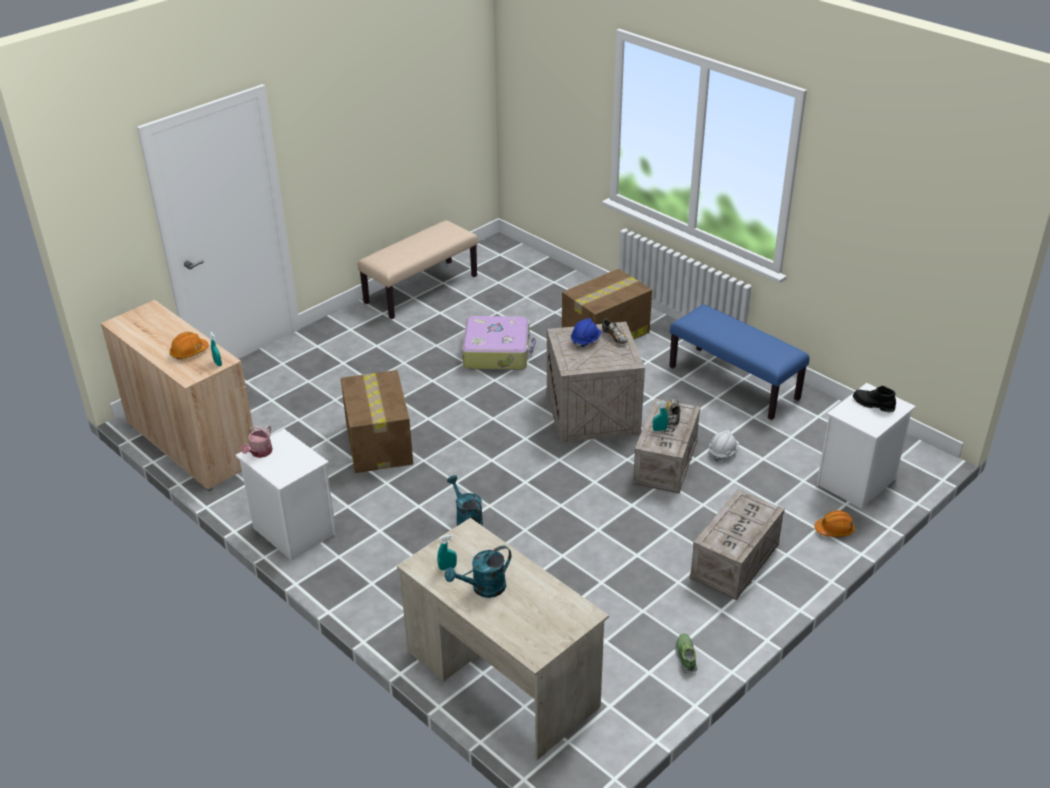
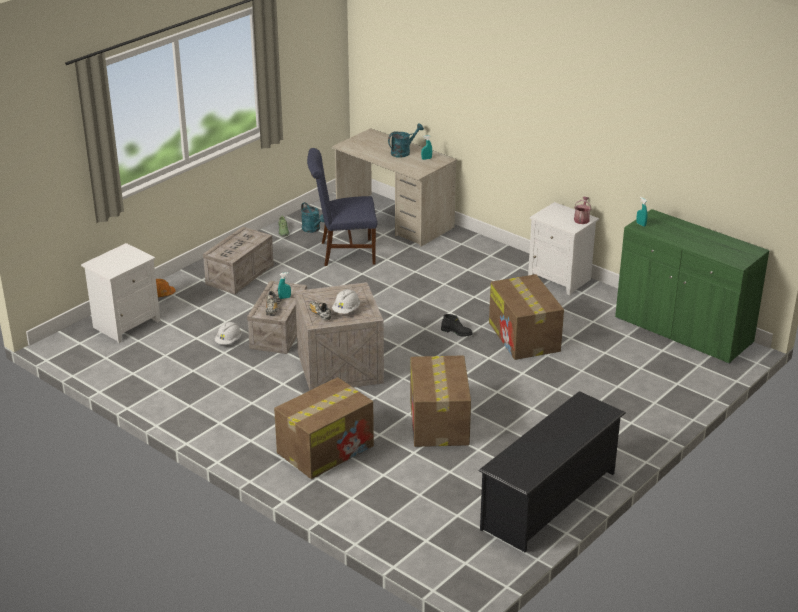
camera: 175 degrees right, 5 degrees down
beige cabinet [101,300,254,491] -> green cabinet [615,209,770,364]
orange hard hat [170,332,209,360] -> none
beige bench [358,220,478,319] -> black shoe rack [478,391,626,552]
turquoise watering can [447,475,483,526] -> turquoise watering can moved to [301,202,324,233]
suitcase [462,316,535,370] -> cardboard box [410,355,471,447]
blue hard hat [571,318,602,349] -> white hard hat [332,289,360,314]
blue bench [669,304,810,420] -> none
black boot [853,386,896,412] -> black boot moved to [441,314,473,337]
none -> blue chair [307,148,378,266]

